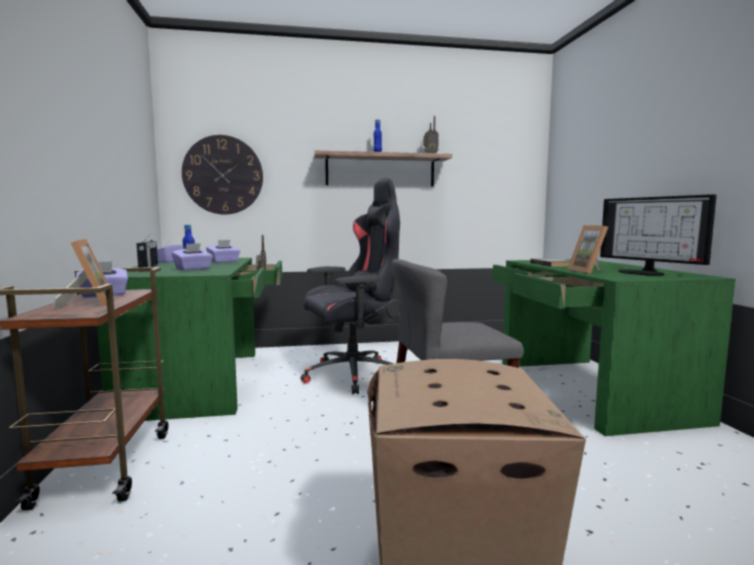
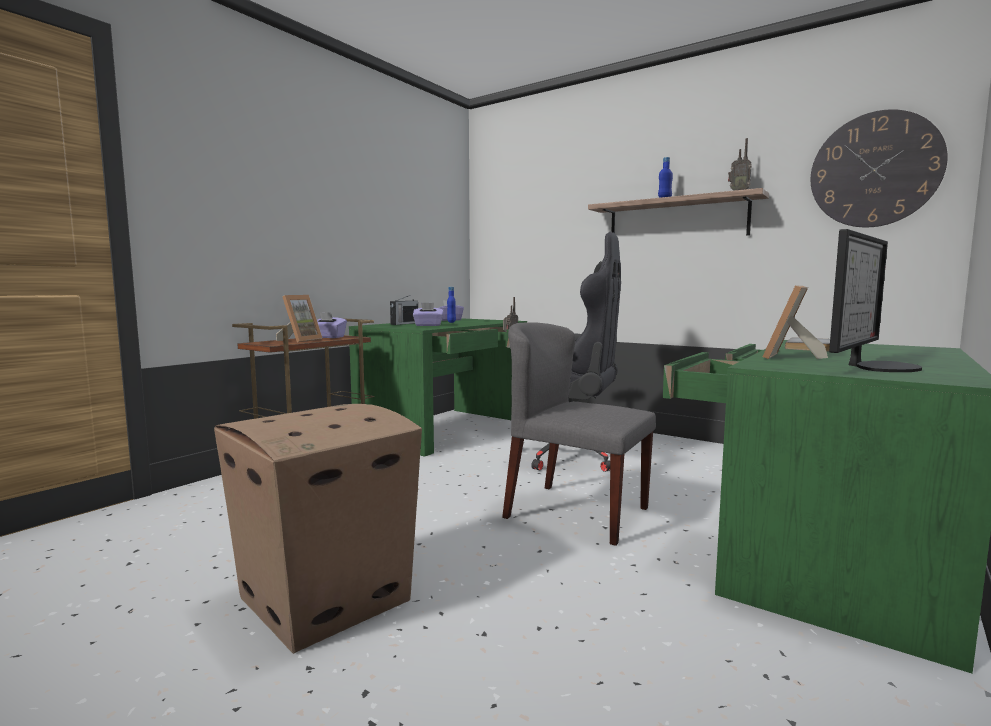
camera: 45 degrees right, 0 degrees up
wall clock [182,135,263,215] -> wall clock moved to [811,109,948,227]
purple tissue box [206,240,240,263] -> none
monitor [600,194,717,275] -> monitor turned 150 degrees counterclockwise [829,229,922,372]

